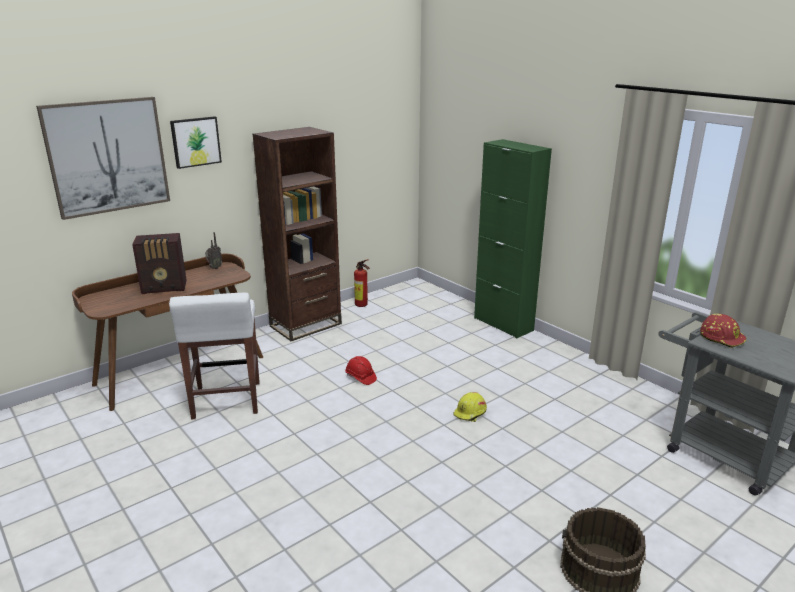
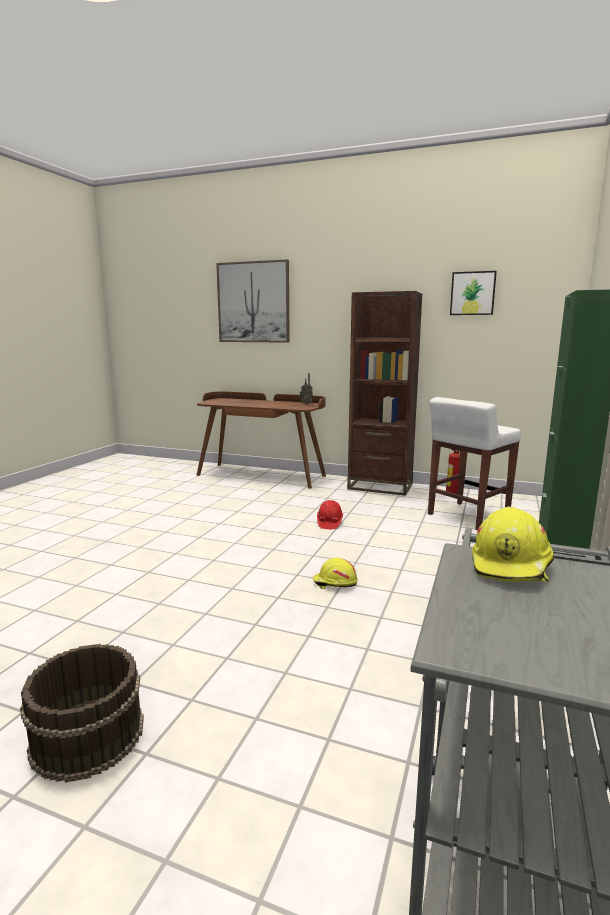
camera: 60 degrees right, 10 degrees down
radio [132,233,187,294] -> none
white stool [169,293,260,420] -> white stool moved to [428,397,521,530]
picture [170,116,222,169] -> picture moved to [450,271,497,315]
red hard hat [700,314,746,348] -> yellow hard hat [472,507,554,582]

